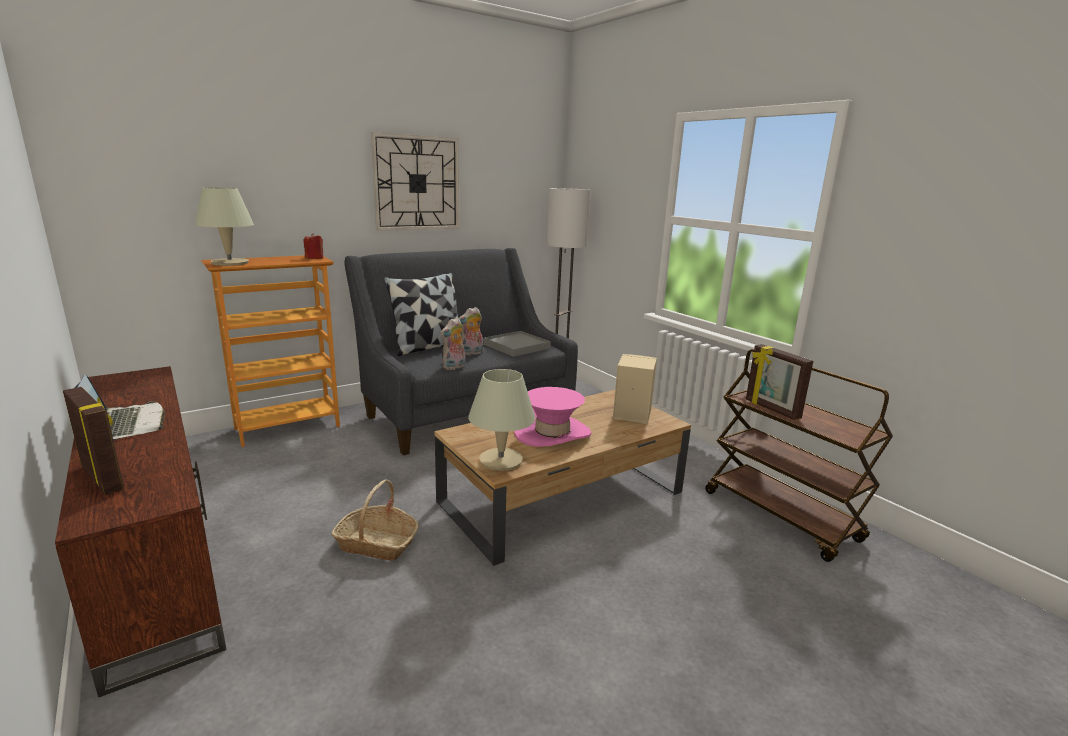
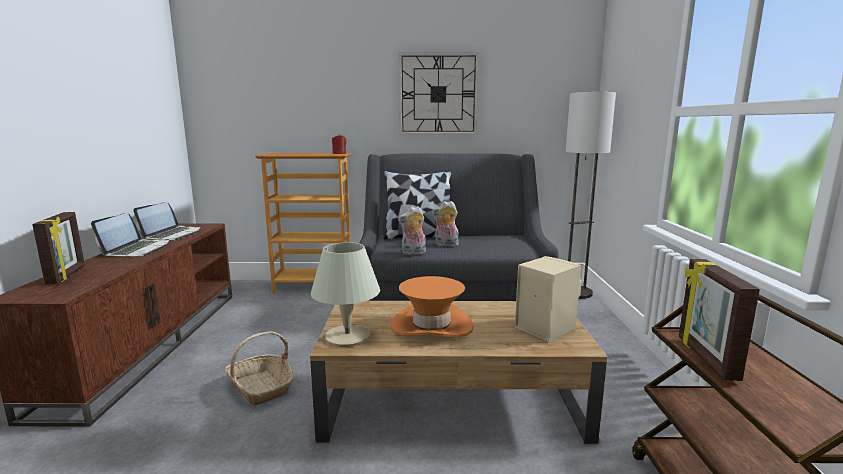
camera: 35 degrees right, 5 degrees down
beige table lamp [195,187,254,266] -> none
grey tray [484,331,551,357] -> none
pink hat [514,387,591,447] -> orange hat [390,276,474,337]
none -> laptop [133,202,201,240]

